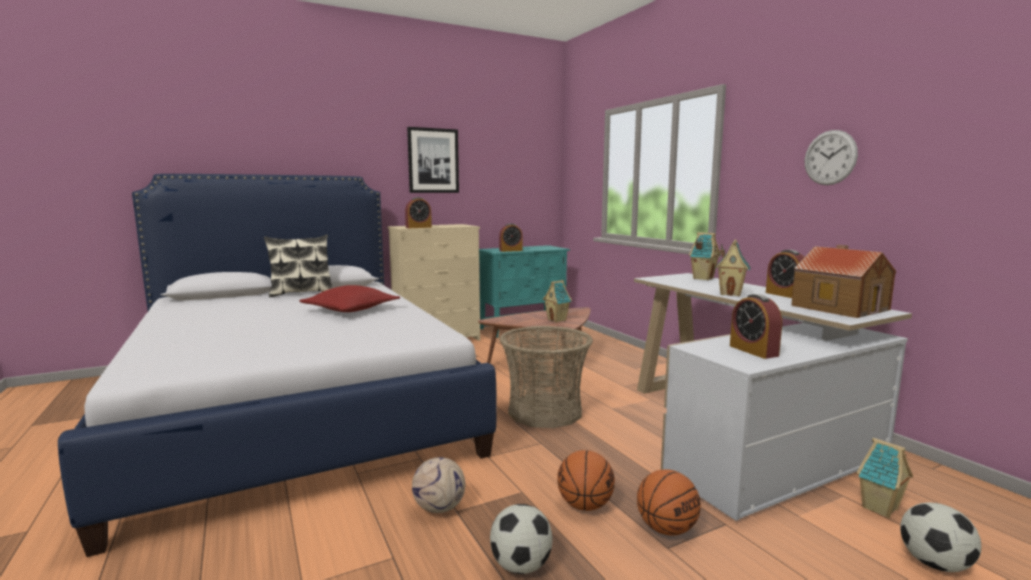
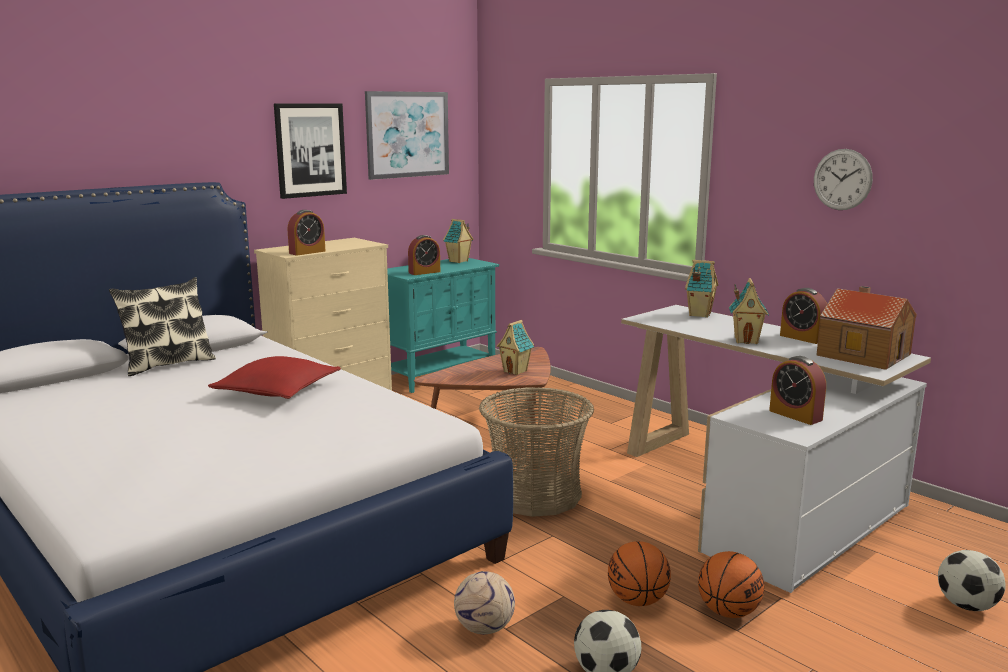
camera: 15 degrees left, 5 degrees up
toy house [857,438,913,518] -> toy house moved to [443,219,474,263]
none -> picture [365,91,449,180]

